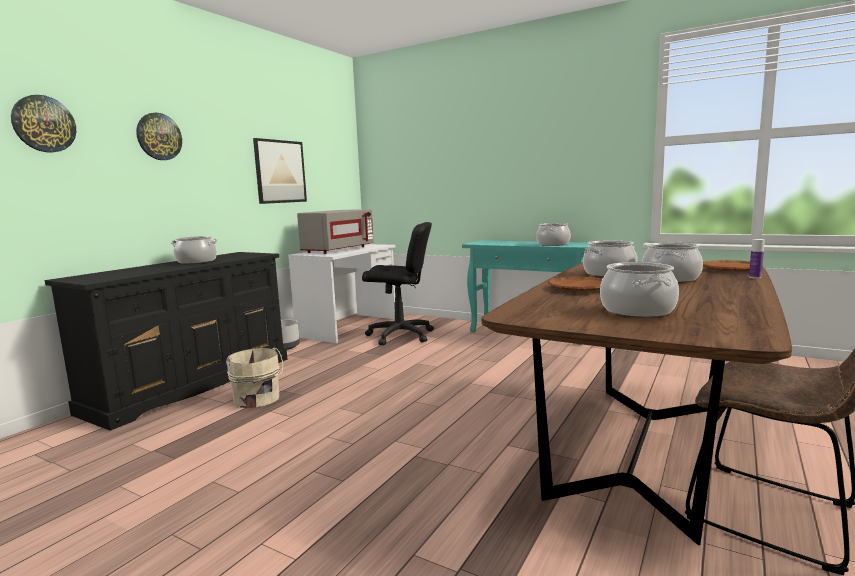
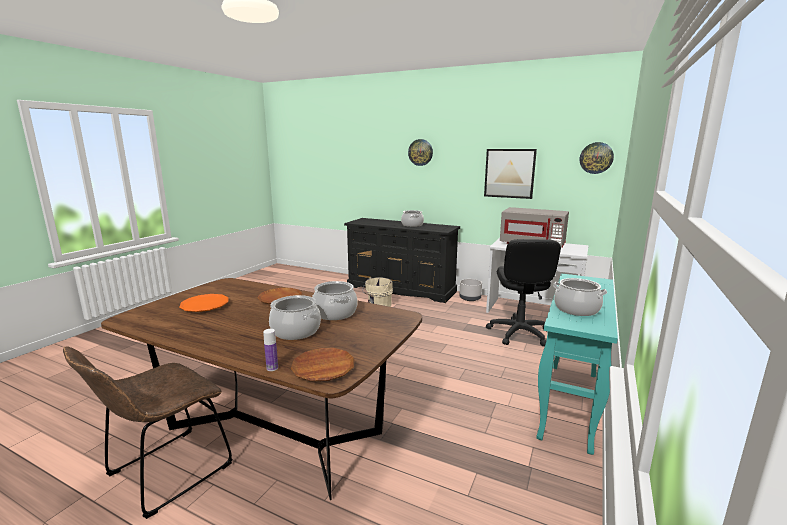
camera: 85 degrees right, 5 degrees up
wall clock [11,95,76,153] -> wall clock moved to [579,142,614,174]
cooking pot [600,262,679,317] -> orange plate [179,294,228,312]

